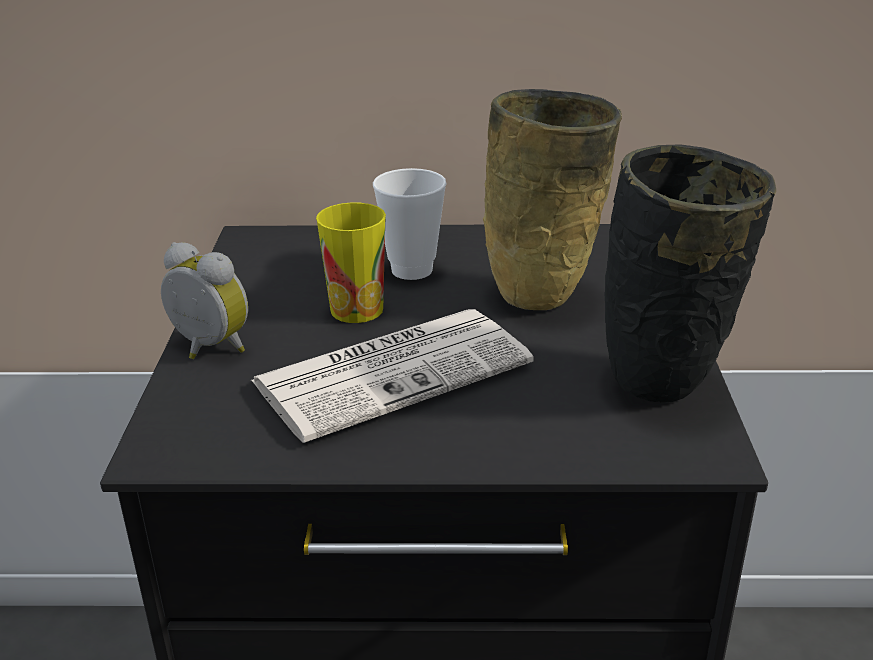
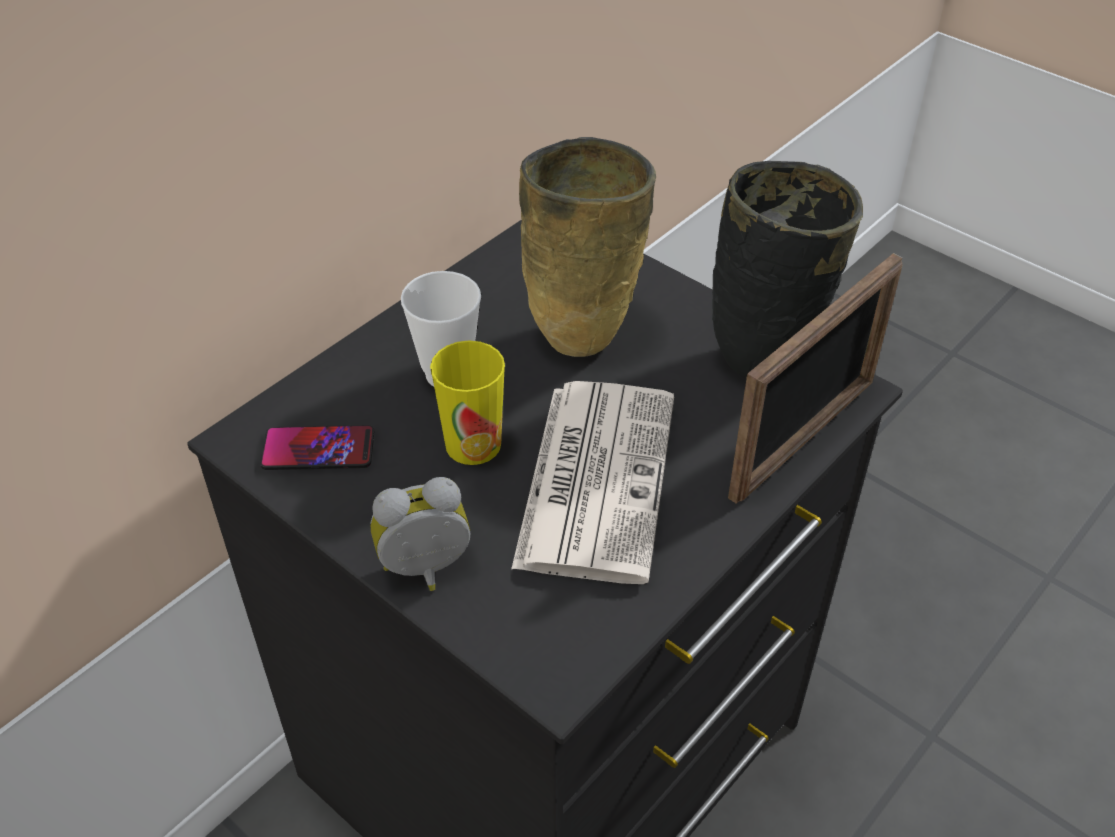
camera: 50 degrees left, 15 degrees up
none -> phone [260,425,374,470]
none -> picture frame [728,253,903,504]

